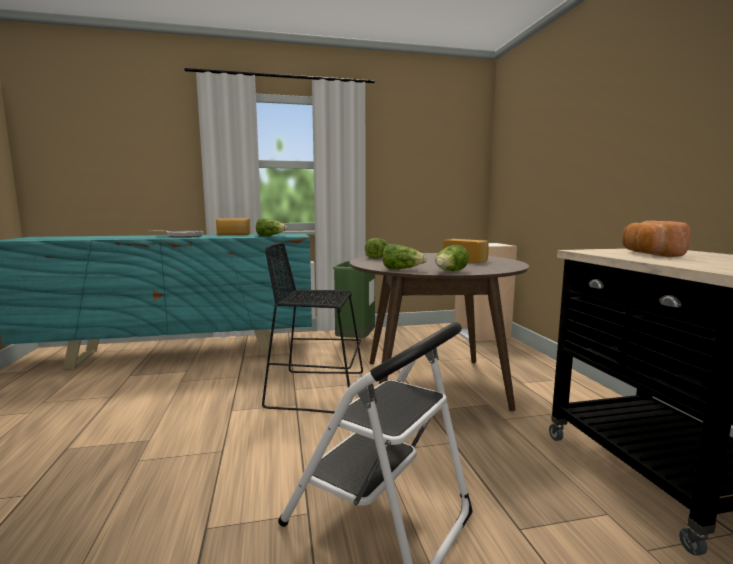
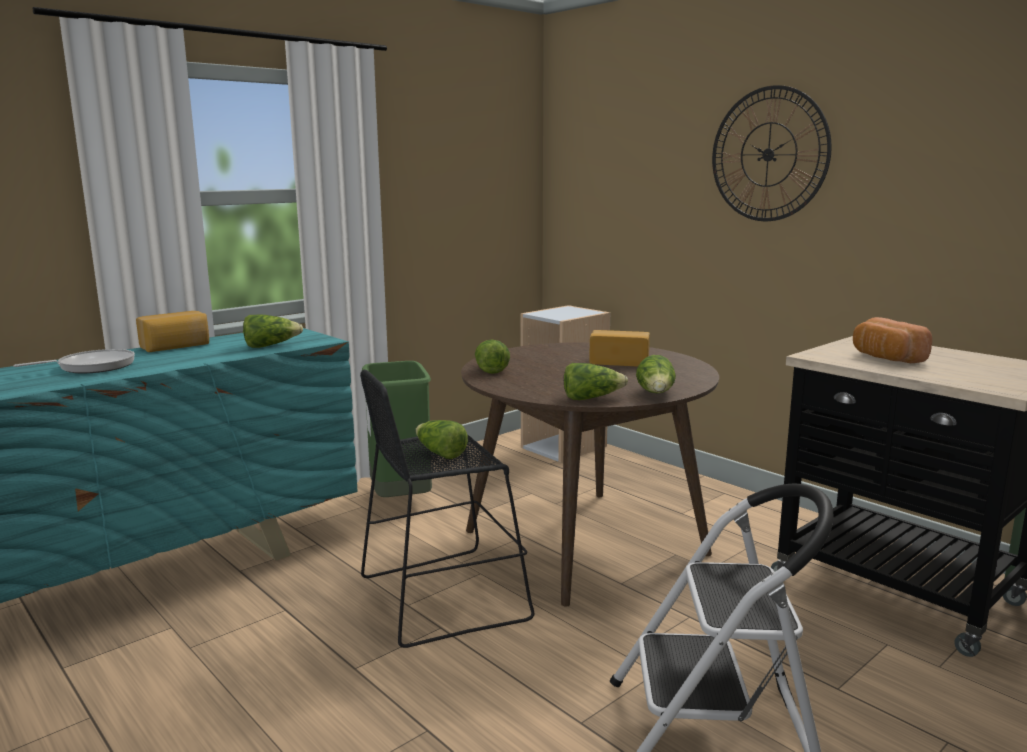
camera: 30 degrees left, 5 degrees up
none -> lettuce [416,420,468,459]
none -> wall clock [712,85,832,221]

